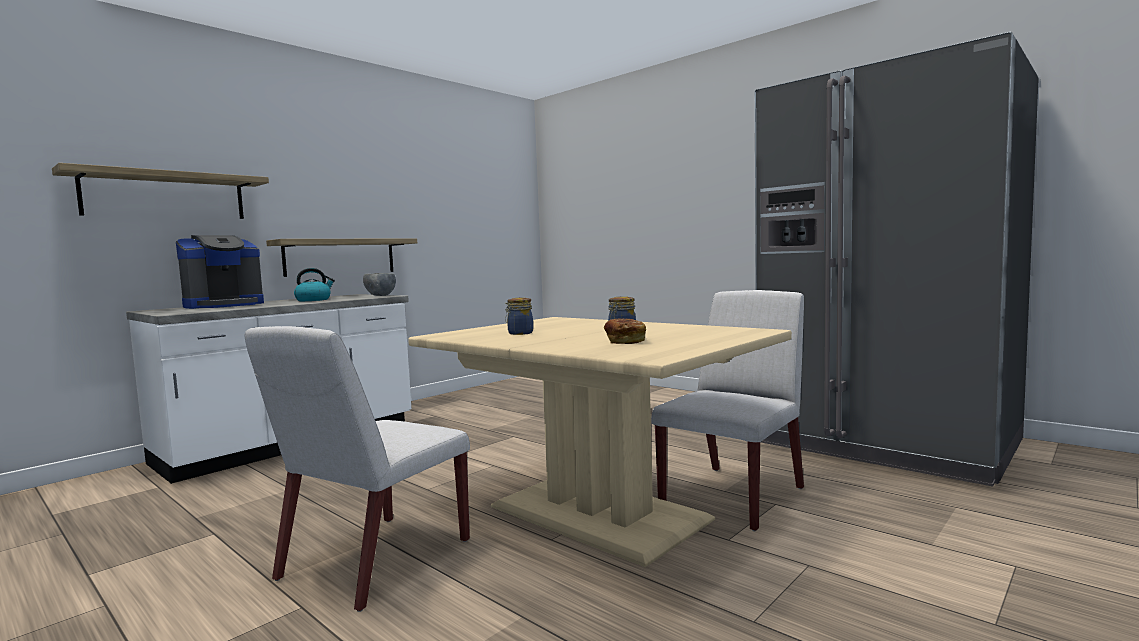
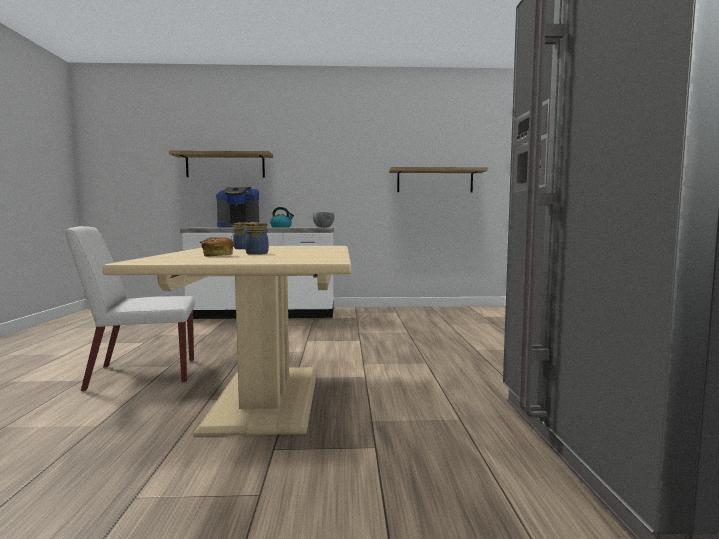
camera: 45 degrees right, 0 degrees up
shelf [266,238,417,277] -> shelf moved to [389,167,488,192]
white chair [651,290,804,531] -> none

